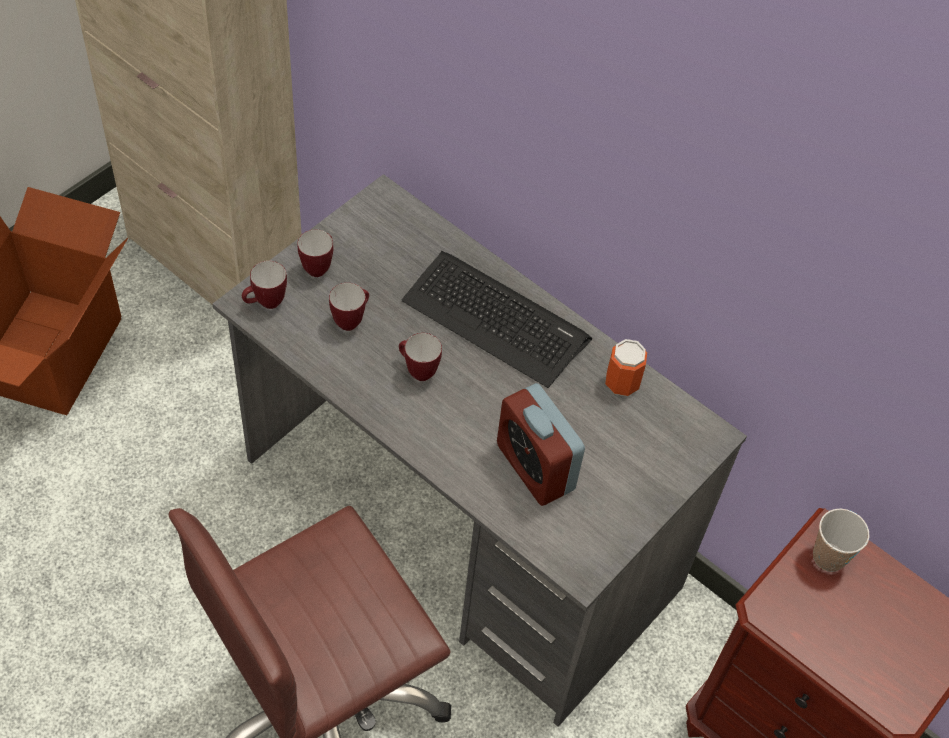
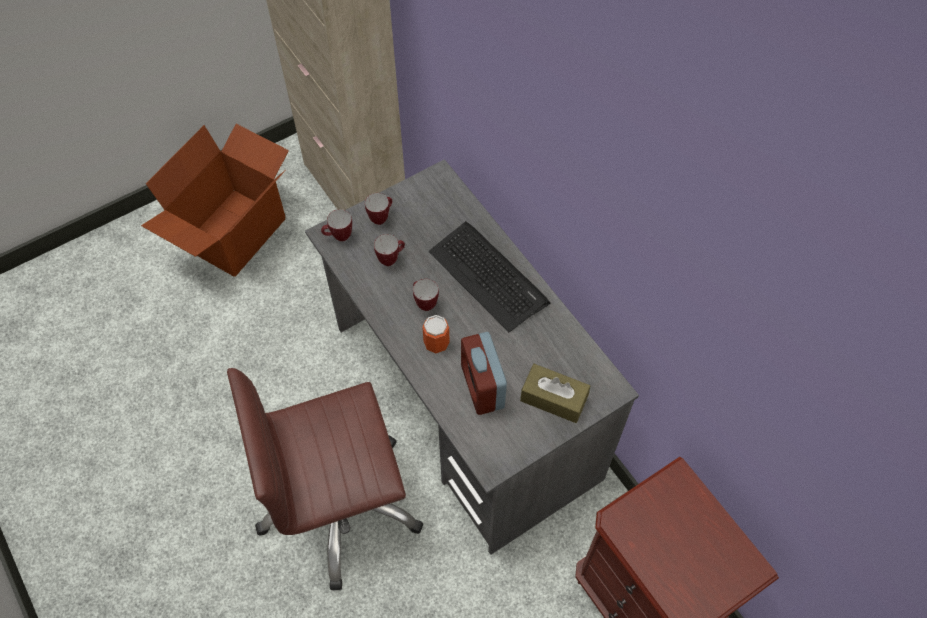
camera: 20 degrees right, 5 degrees up
can [605,339,647,396] -> can moved to [422,315,450,353]
cup [813,509,870,572] -> none
none -> brown tissue box [520,364,590,423]

